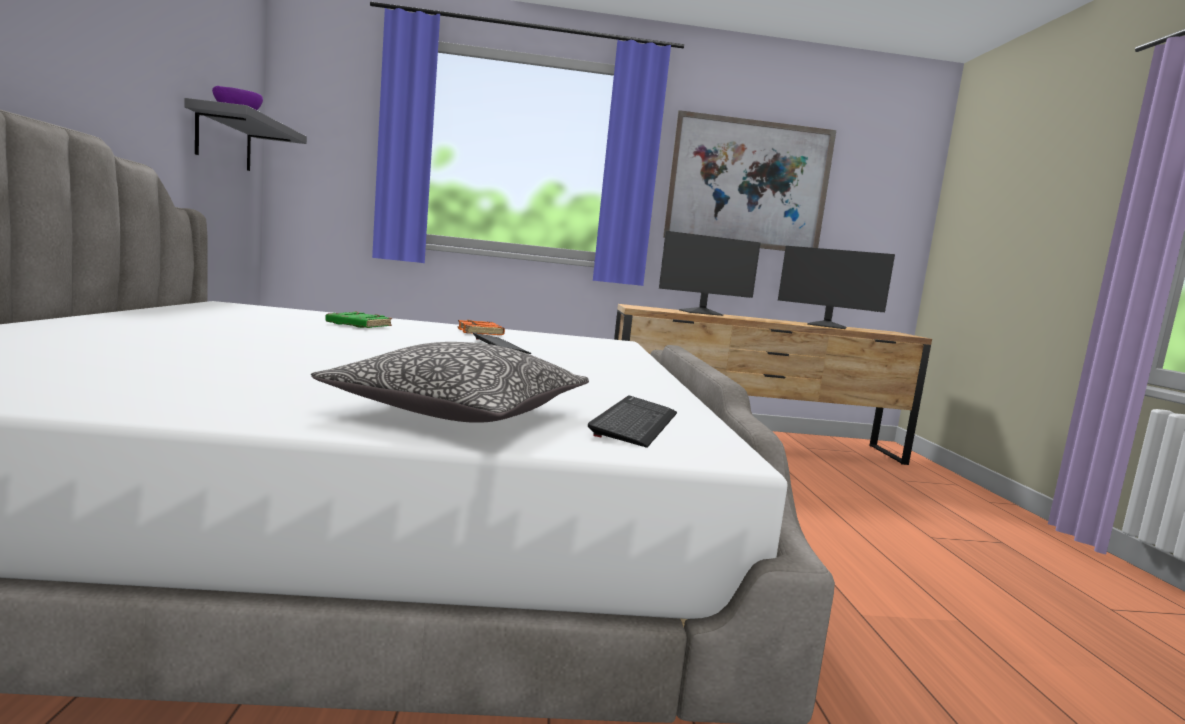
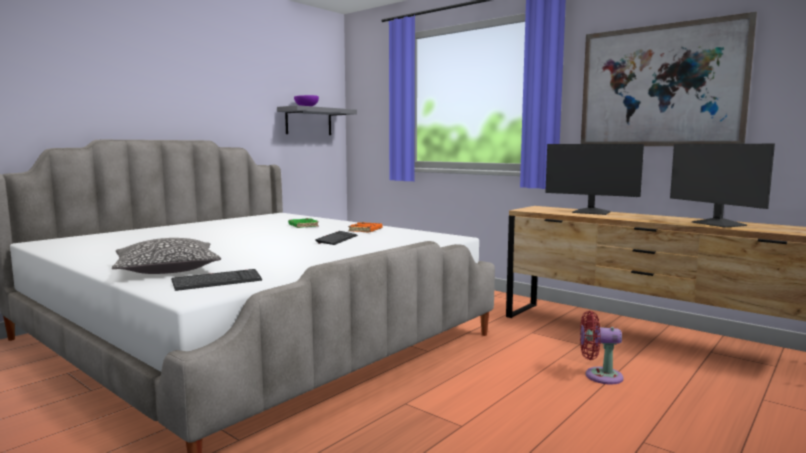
camera: 45 degrees right, 0 degrees up
none -> red fan [580,311,624,384]

